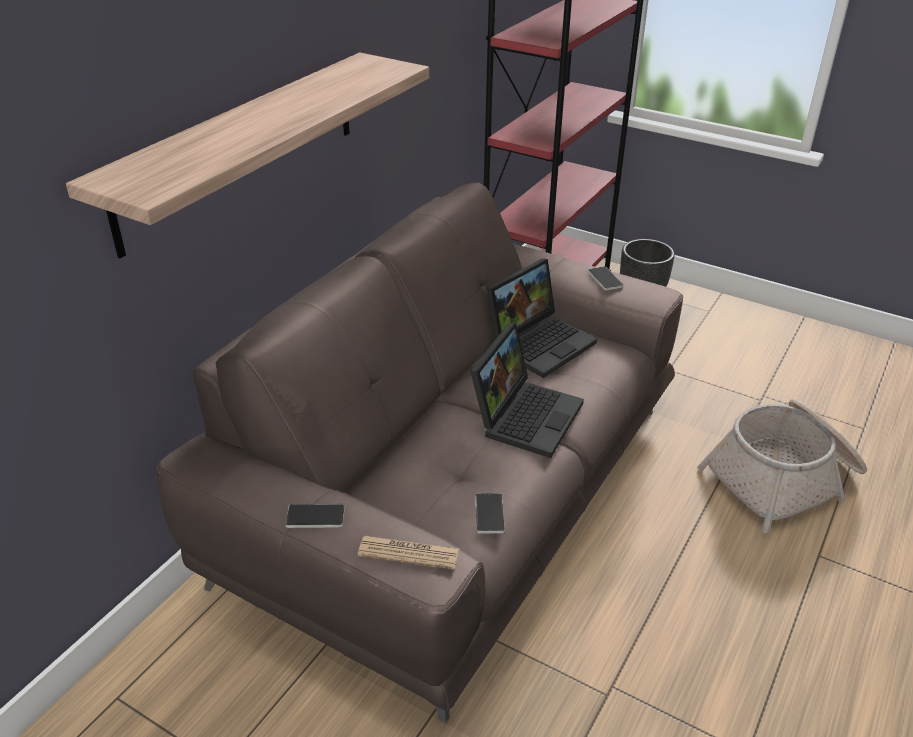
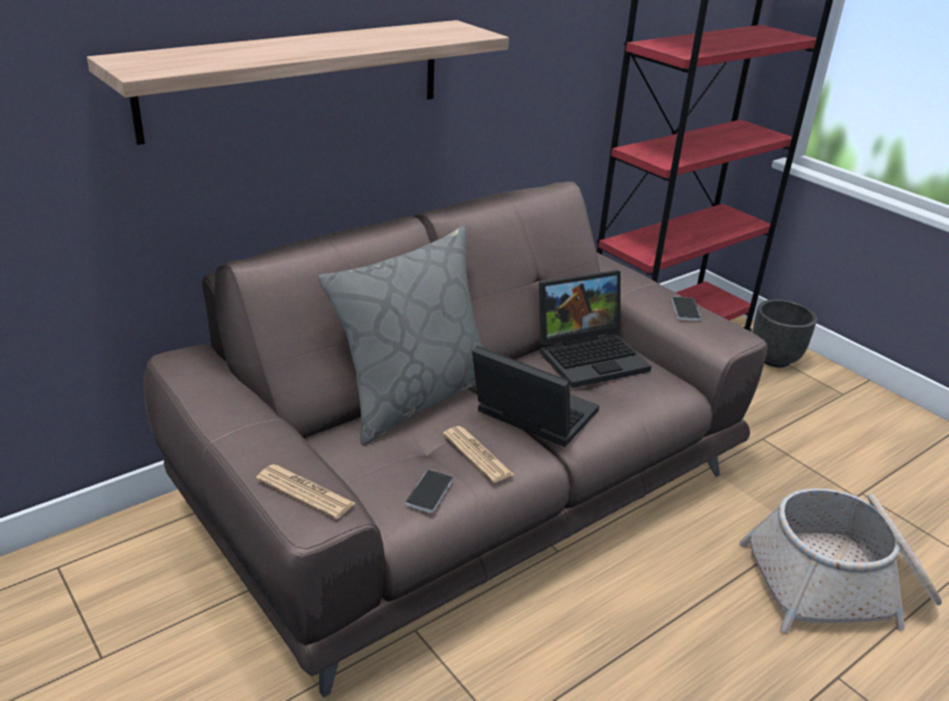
camera: 20 degrees right, 5 degrees down
phone [286,504,345,528] -> none
laptop [470,323,584,458] -> laptop turned 105 degrees counterclockwise [472,346,599,447]
none -> grey pillow [318,225,484,446]
none -> newspaper [443,426,514,483]

